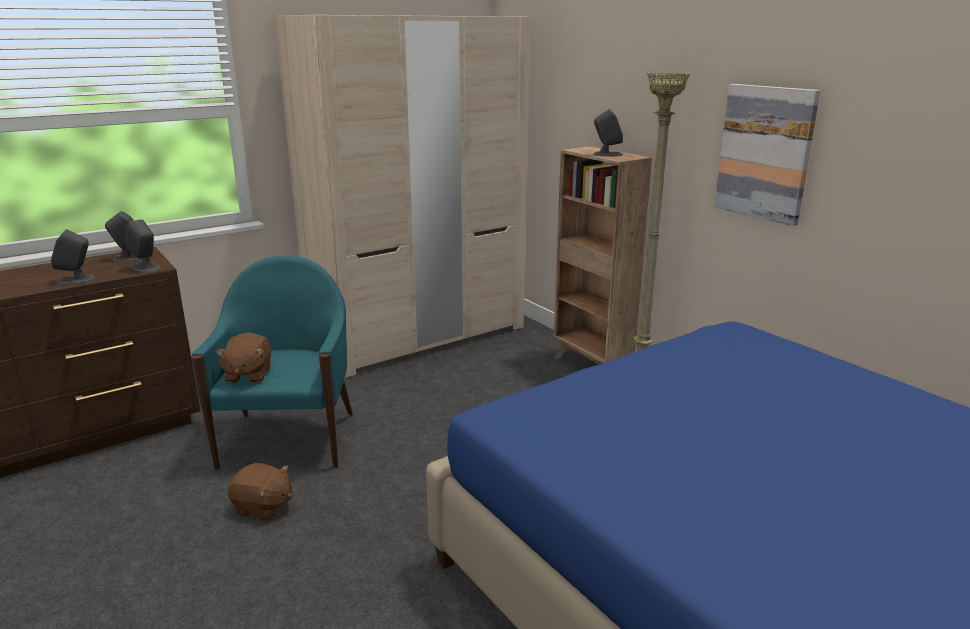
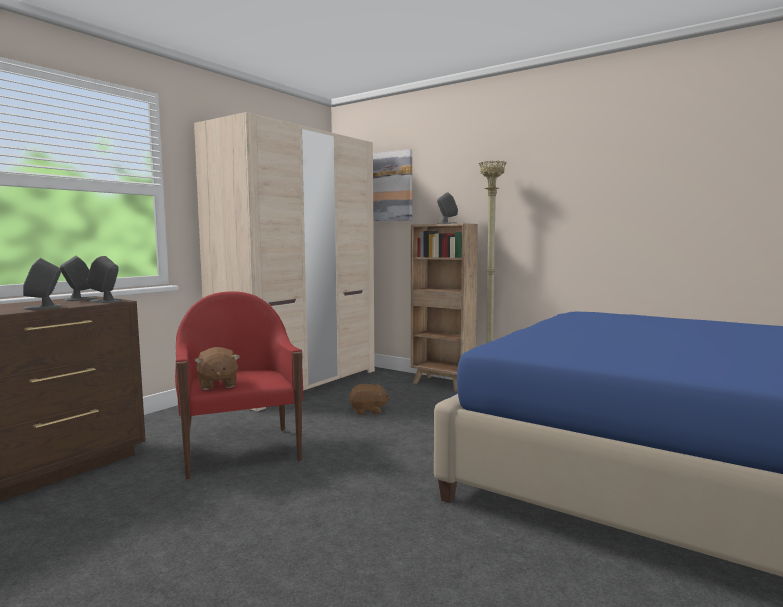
camera: 20 degrees left, 15 degrees down
turquoise armchair [191,255,353,470] -> red armchair [175,291,303,480]
brown plush toy [228,463,292,521] -> brown plush toy moved to [349,384,390,415]
picture [714,84,820,226] -> picture moved to [373,149,412,221]

